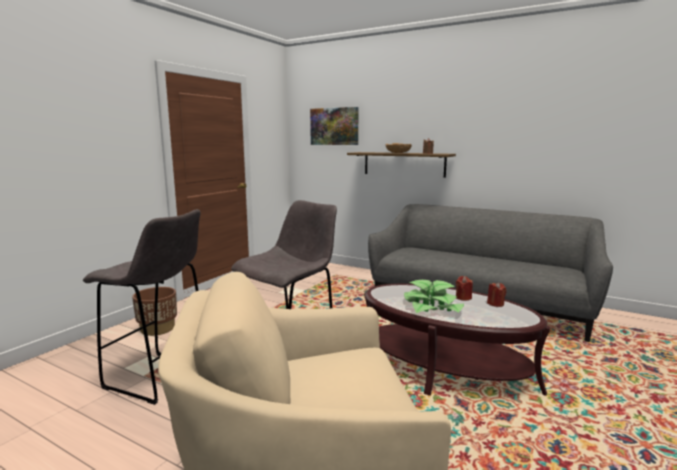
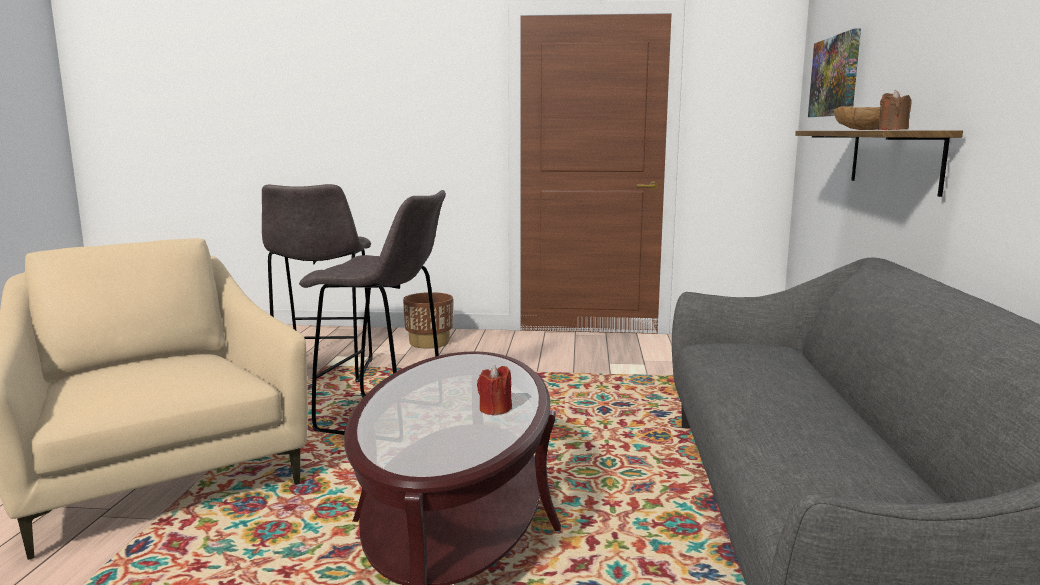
camera: 65 degrees right, 0 degrees up
potted plant [404,280,464,313] -> none
red candle [487,282,506,307] -> none

